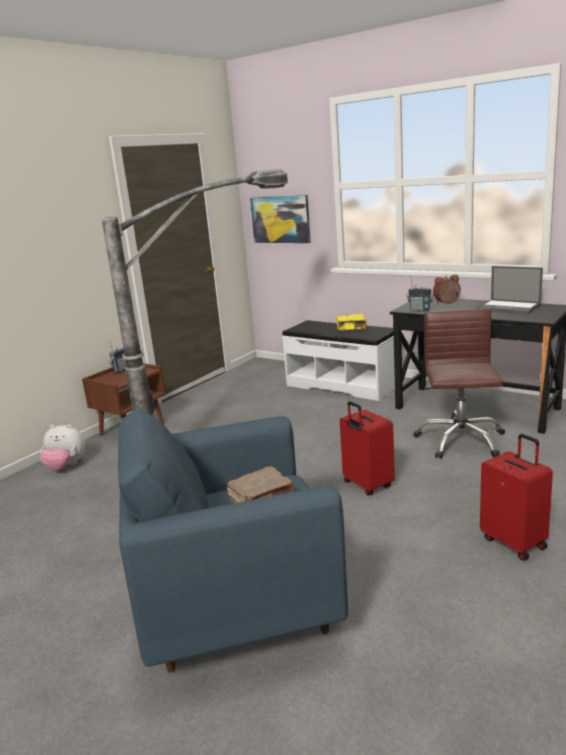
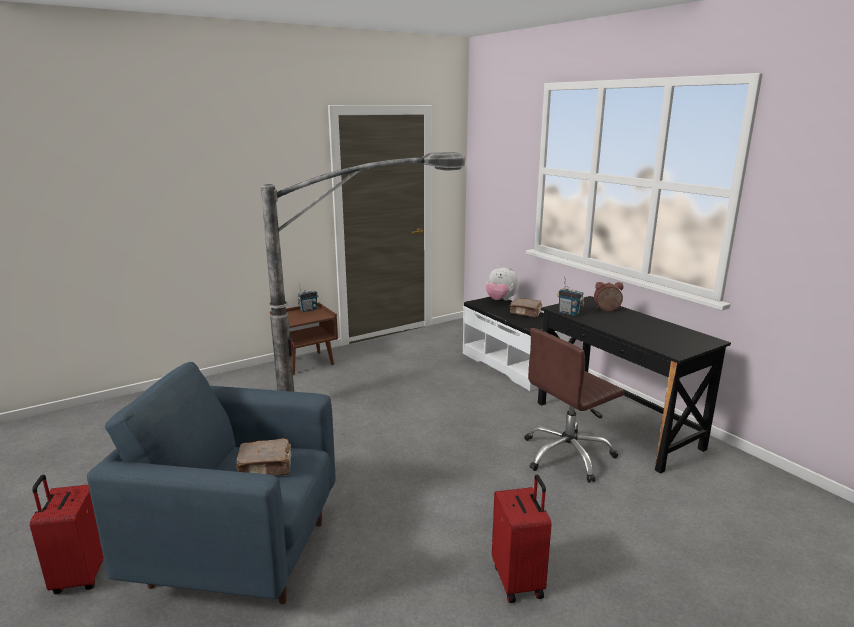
camera: 20 degrees right, 0 degrees up
plush toy [39,424,85,471] -> plush toy moved to [486,266,519,301]
picture [250,195,311,243] -> none
yellow book [336,314,367,331] -> brown book [510,298,542,318]
red suitcase [340,401,395,496] -> red suitcase moved to [30,475,104,594]
brown office chair [414,308,505,459] -> brown office chair turned 150 degrees counterclockwise [524,328,624,483]
laptop [477,266,543,314] -> none

